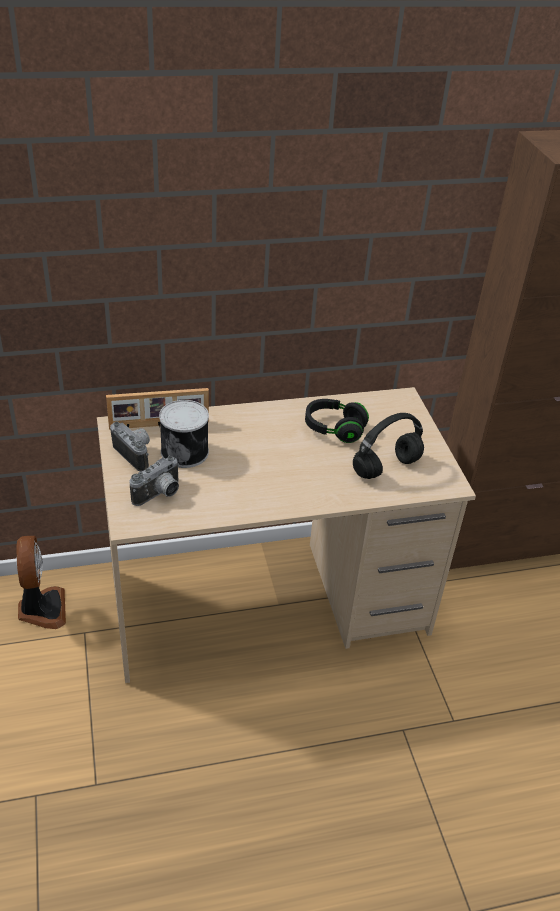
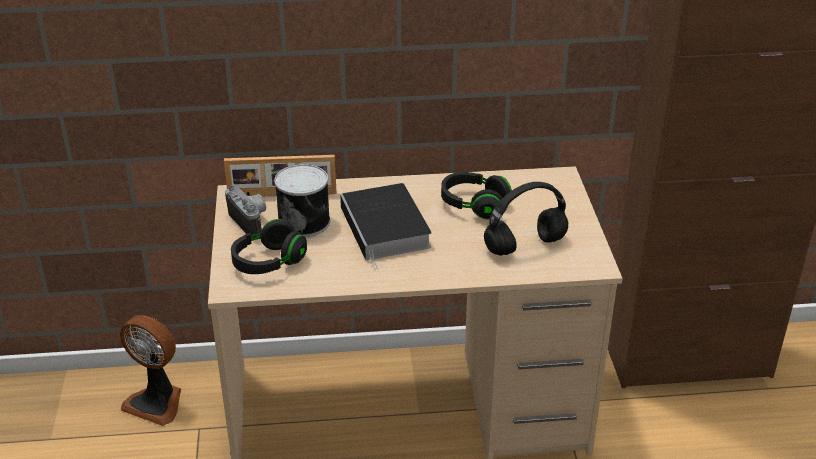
camera: 10 degrees right, 5 degrees down
fan [17,536,66,629] -> fan turned 120 degrees clockwise [120,315,181,426]
camera [129,456,180,506] -> black headphones [231,219,307,274]
none -> book [340,183,432,270]

